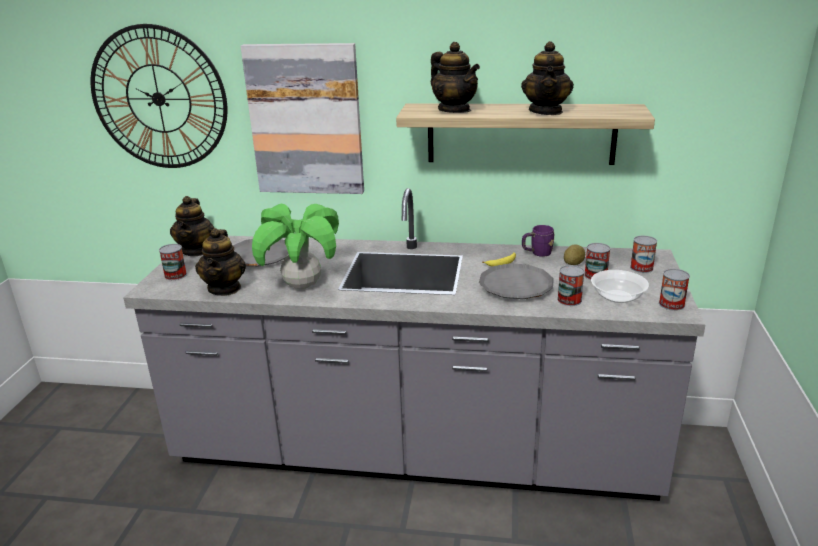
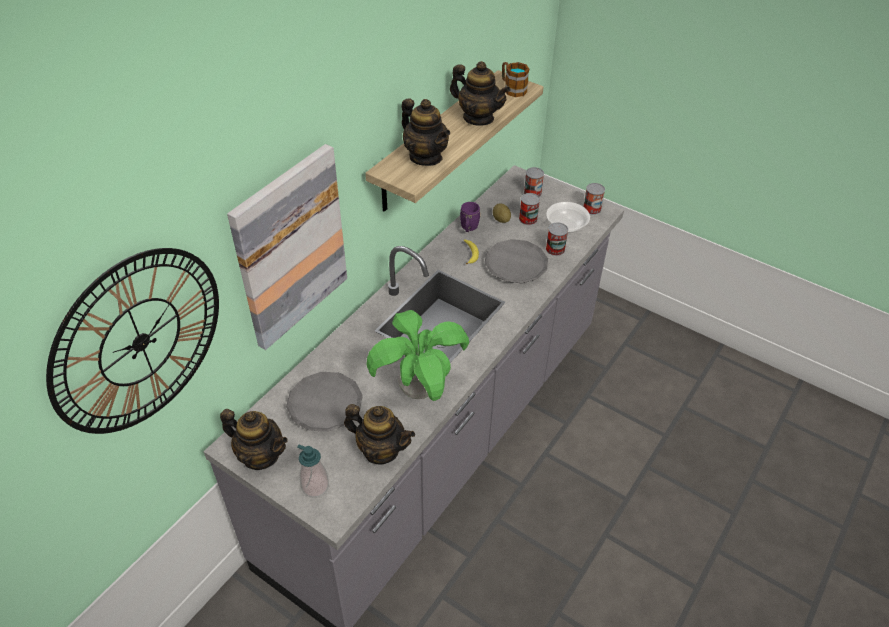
camera: 65 degrees left, 20 degrees up
can [159,244,187,280] -> soap dispenser [297,444,329,498]
teapot [431,42,480,113] -> teapot turned 60 degrees clockwise [402,98,450,166]
none -> mug [502,62,529,97]

